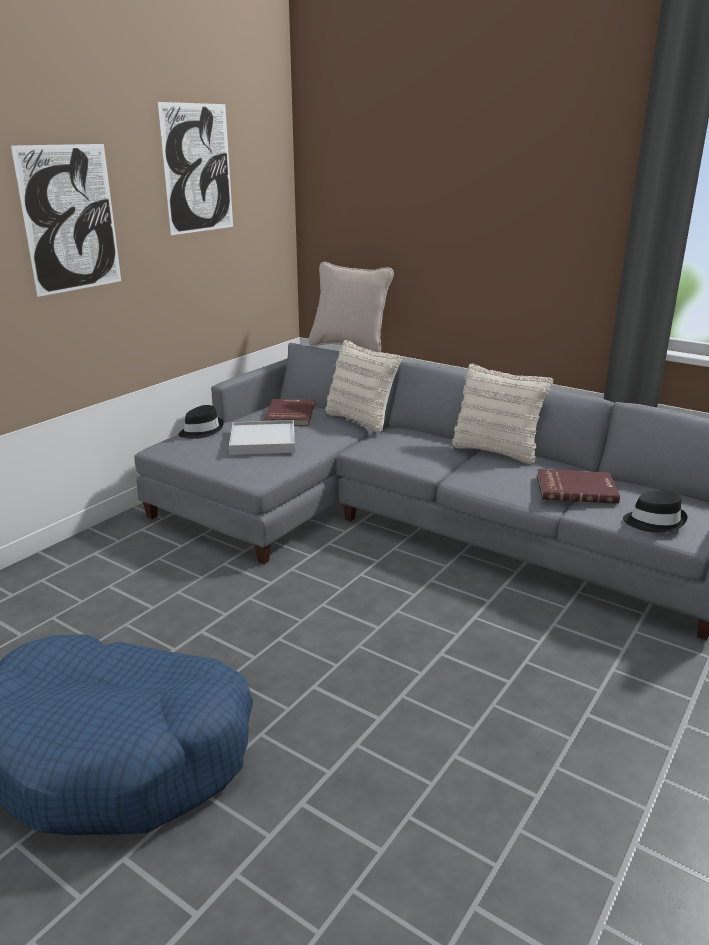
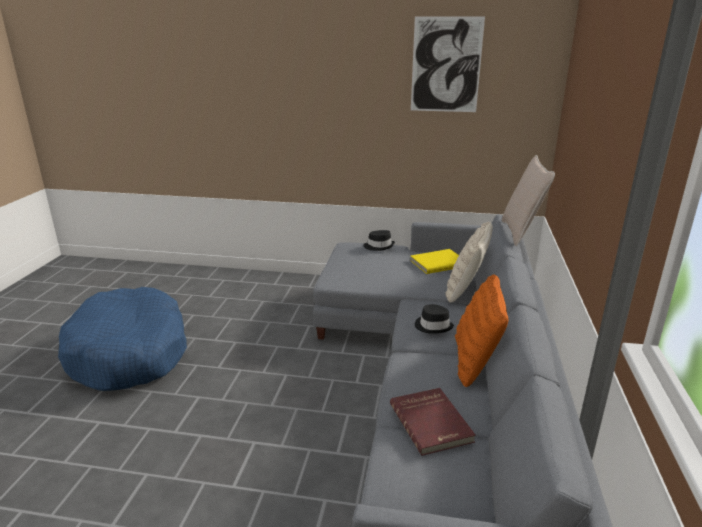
camera: 65 degrees right, 0 degrees up
picture [11,144,121,297] -> none
white tray [229,420,295,455] -> none
red book [264,399,315,426] -> yellow book [410,249,459,274]
beige pillow [452,363,554,464] -> orange pillow [455,275,509,387]
black hat [623,490,687,533] -> black hat moved to [415,304,454,334]

